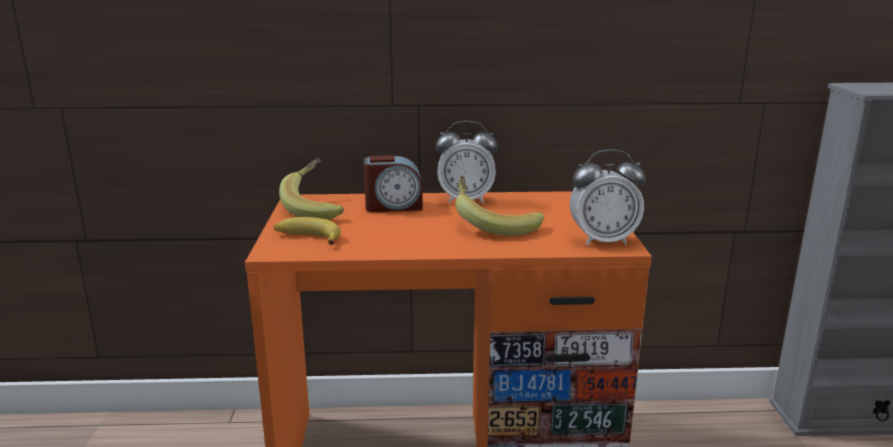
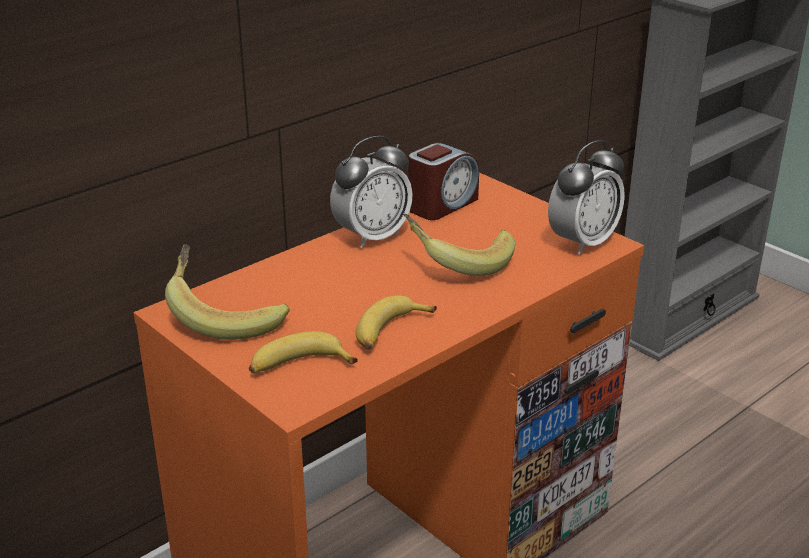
camera: 40 degrees left, 10 degrees up
alarm clock [364,155,423,212] -> alarm clock moved to [409,143,479,220]
none -> banana [356,295,437,349]

